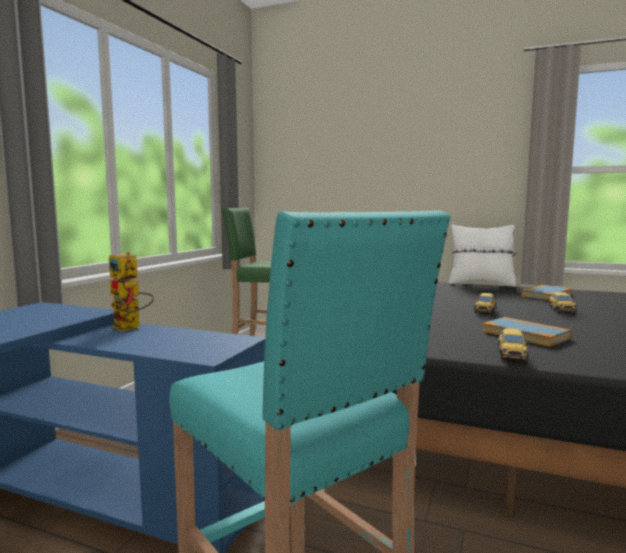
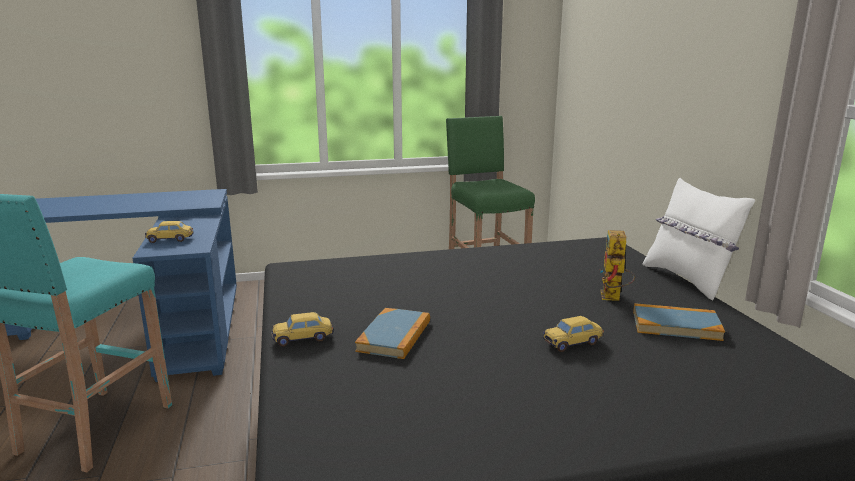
camera: 55 degrees right, 10 degrees up
toy robot [109,252,154,332] -> toy robot moved to [600,230,635,301]
toy car [474,293,496,315] -> toy car moved to [145,221,194,243]

